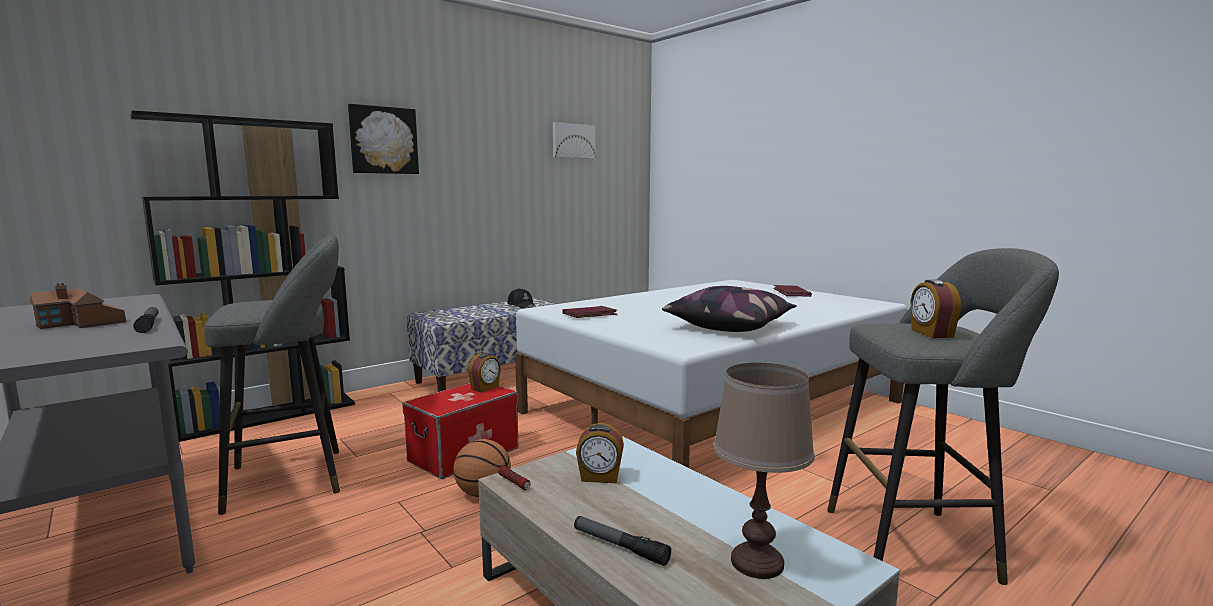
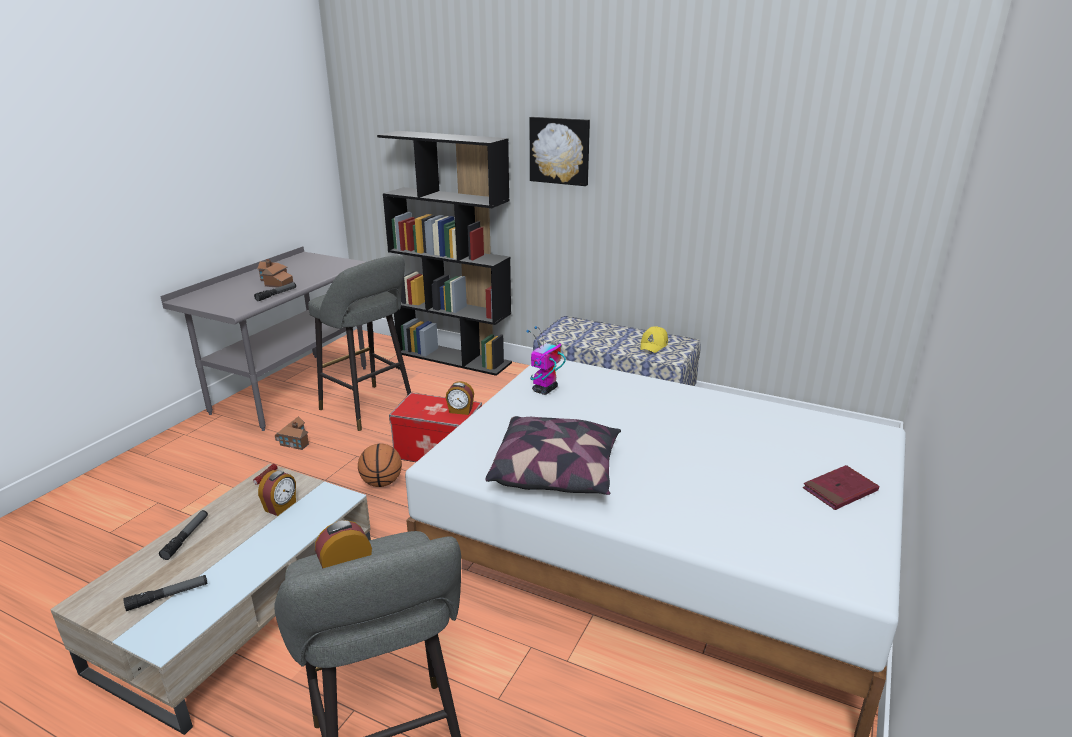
camera: 65 degrees right, 15 degrees up
black cap [507,288,535,309] -> yellow cap [640,326,668,353]
picture [553,122,595,159] -> none
red book [563,306,617,318] -> toy robot [526,326,566,395]
alarm clock [576,423,624,483] -> alarm clock turned 135 degrees counterclockwise [258,470,296,516]
brown table lamp [713,363,815,579] -> flashlight [124,575,207,611]
none -> toy house [275,416,309,450]

